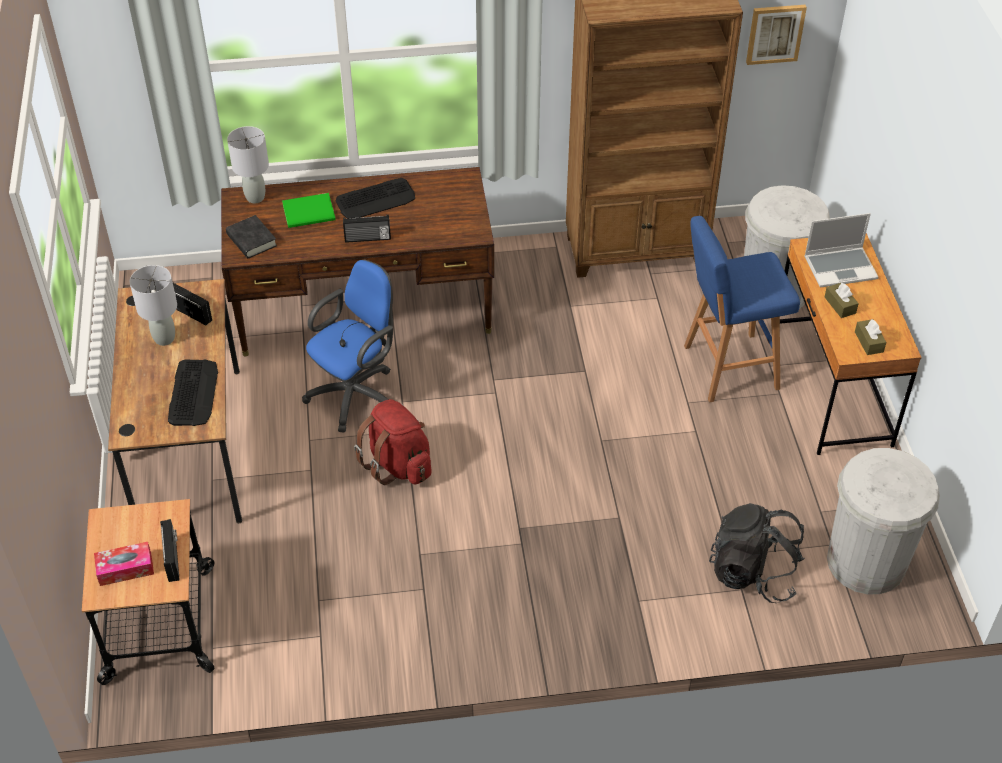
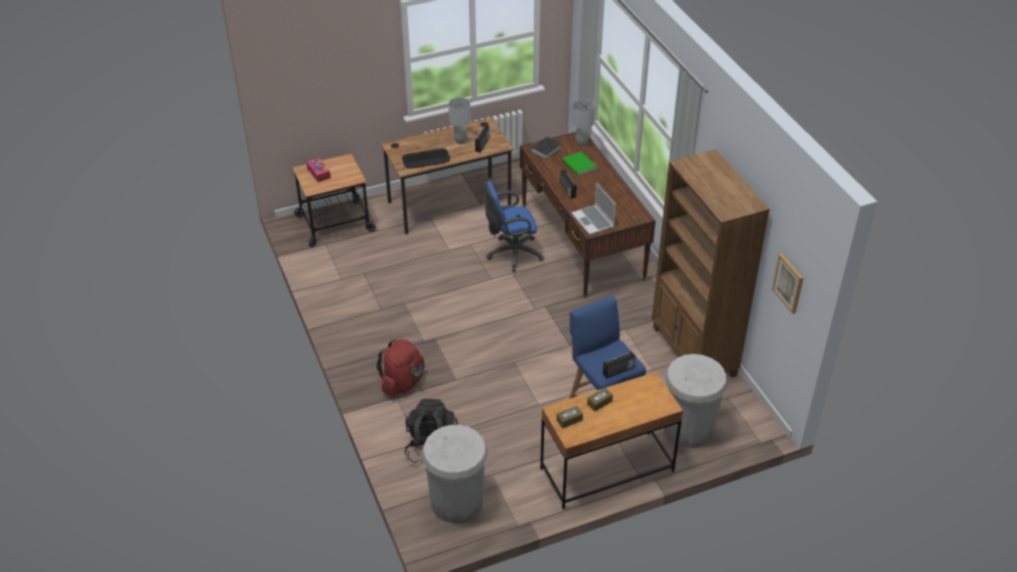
camera: 75 degrees right, 5 degrees down
radio [160,519,180,582] -> radio moved to [603,351,635,378]
blue office chair [302,260,393,433] -> blue office chair turned 135 degrees clockwise [485,181,544,272]
keyboard [336,178,415,219] -> none
red backpack [354,399,432,485] -> red backpack moved to [376,339,425,397]
laptop [804,213,879,287] -> laptop moved to [571,183,616,235]

